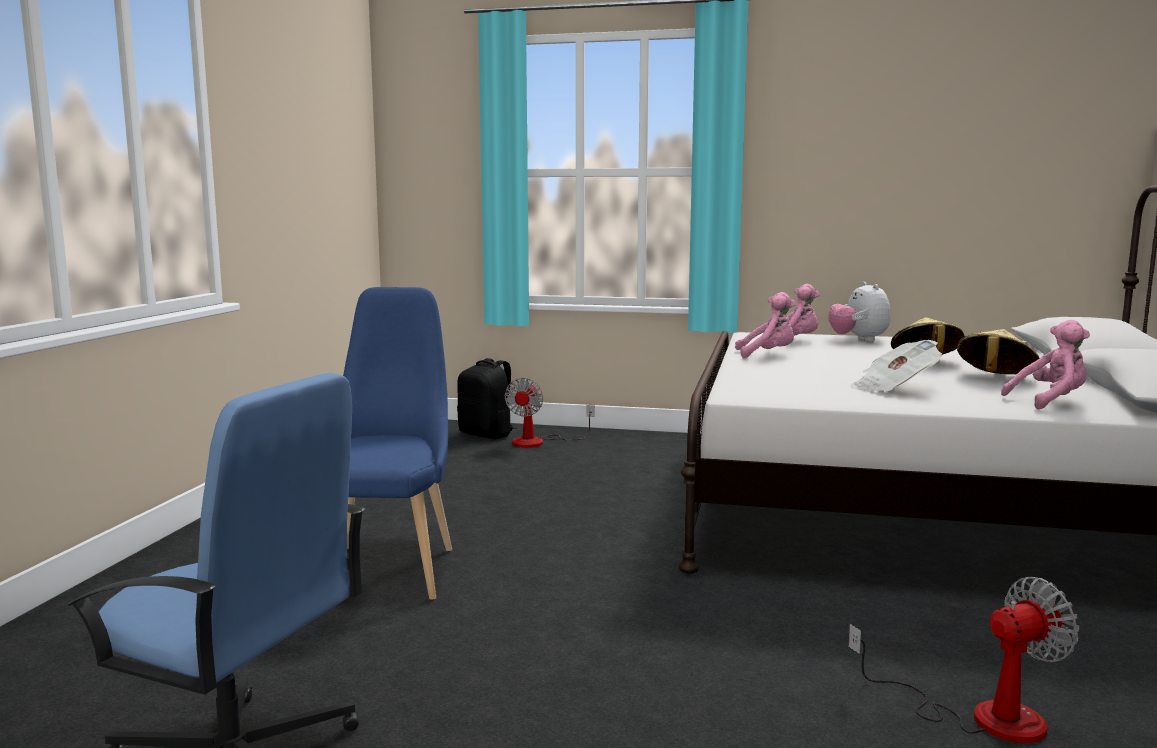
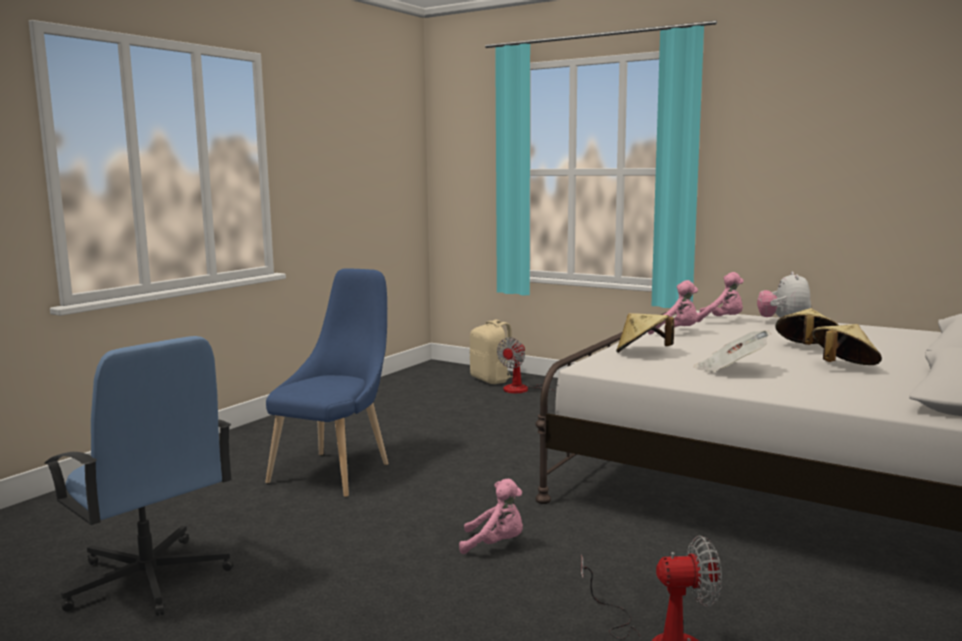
camera: 20 degrees right, 0 degrees up
black backpack [457,358,517,439] -> beige backpack [470,320,512,384]
pink plush toy [1001,320,1090,409] -> pink plush toy moved to [459,479,523,554]
none -> beige hat [616,313,674,353]

